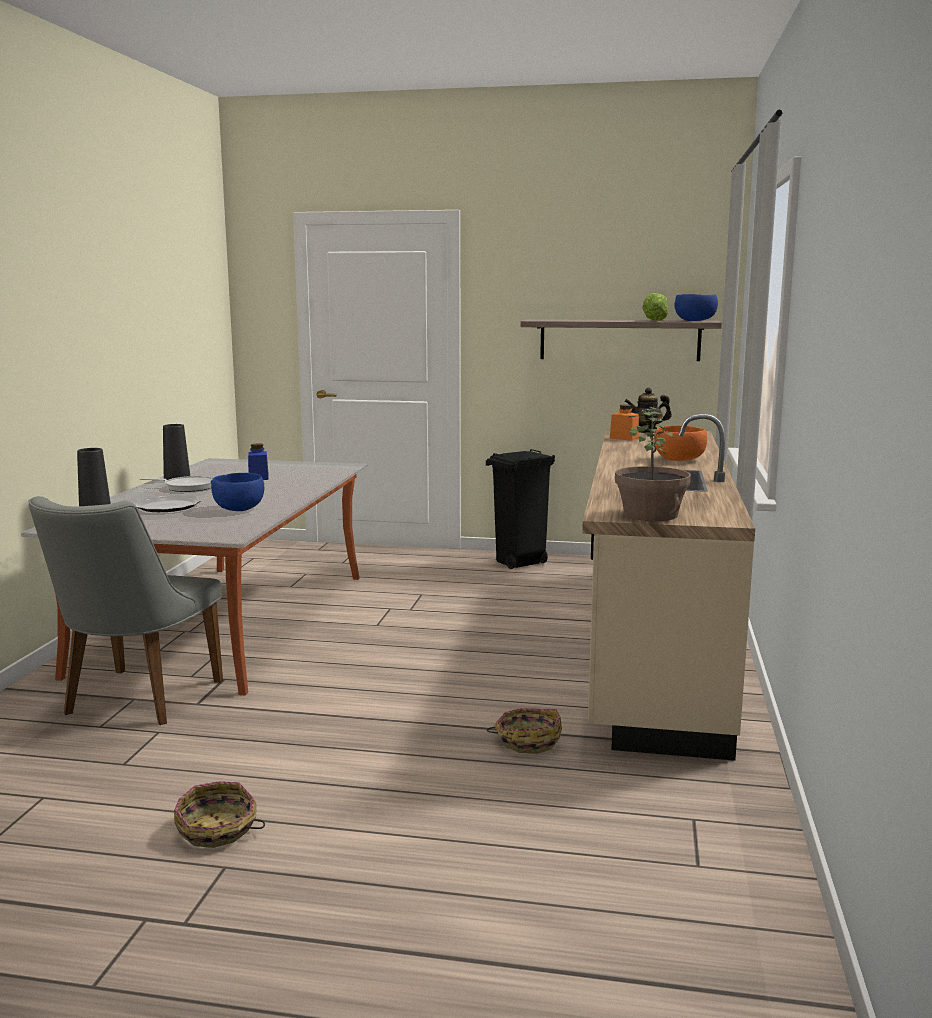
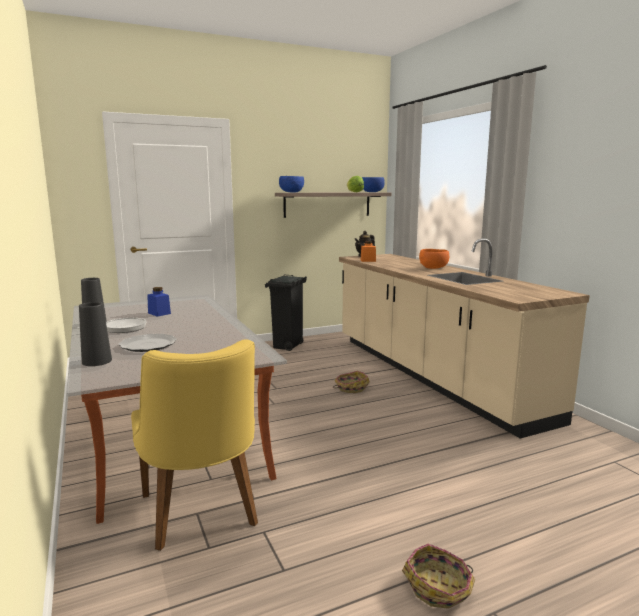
camera: 35 degrees left, 0 degrees up
grey chair [28,496,223,725] -> yellow chair [131,339,258,551]
blue bowl [211,473,264,511] -> blue bowl moved to [279,176,304,193]
basket [486,708,562,754] -> basket moved to [333,371,370,393]
potted plant [615,406,691,521] -> none

